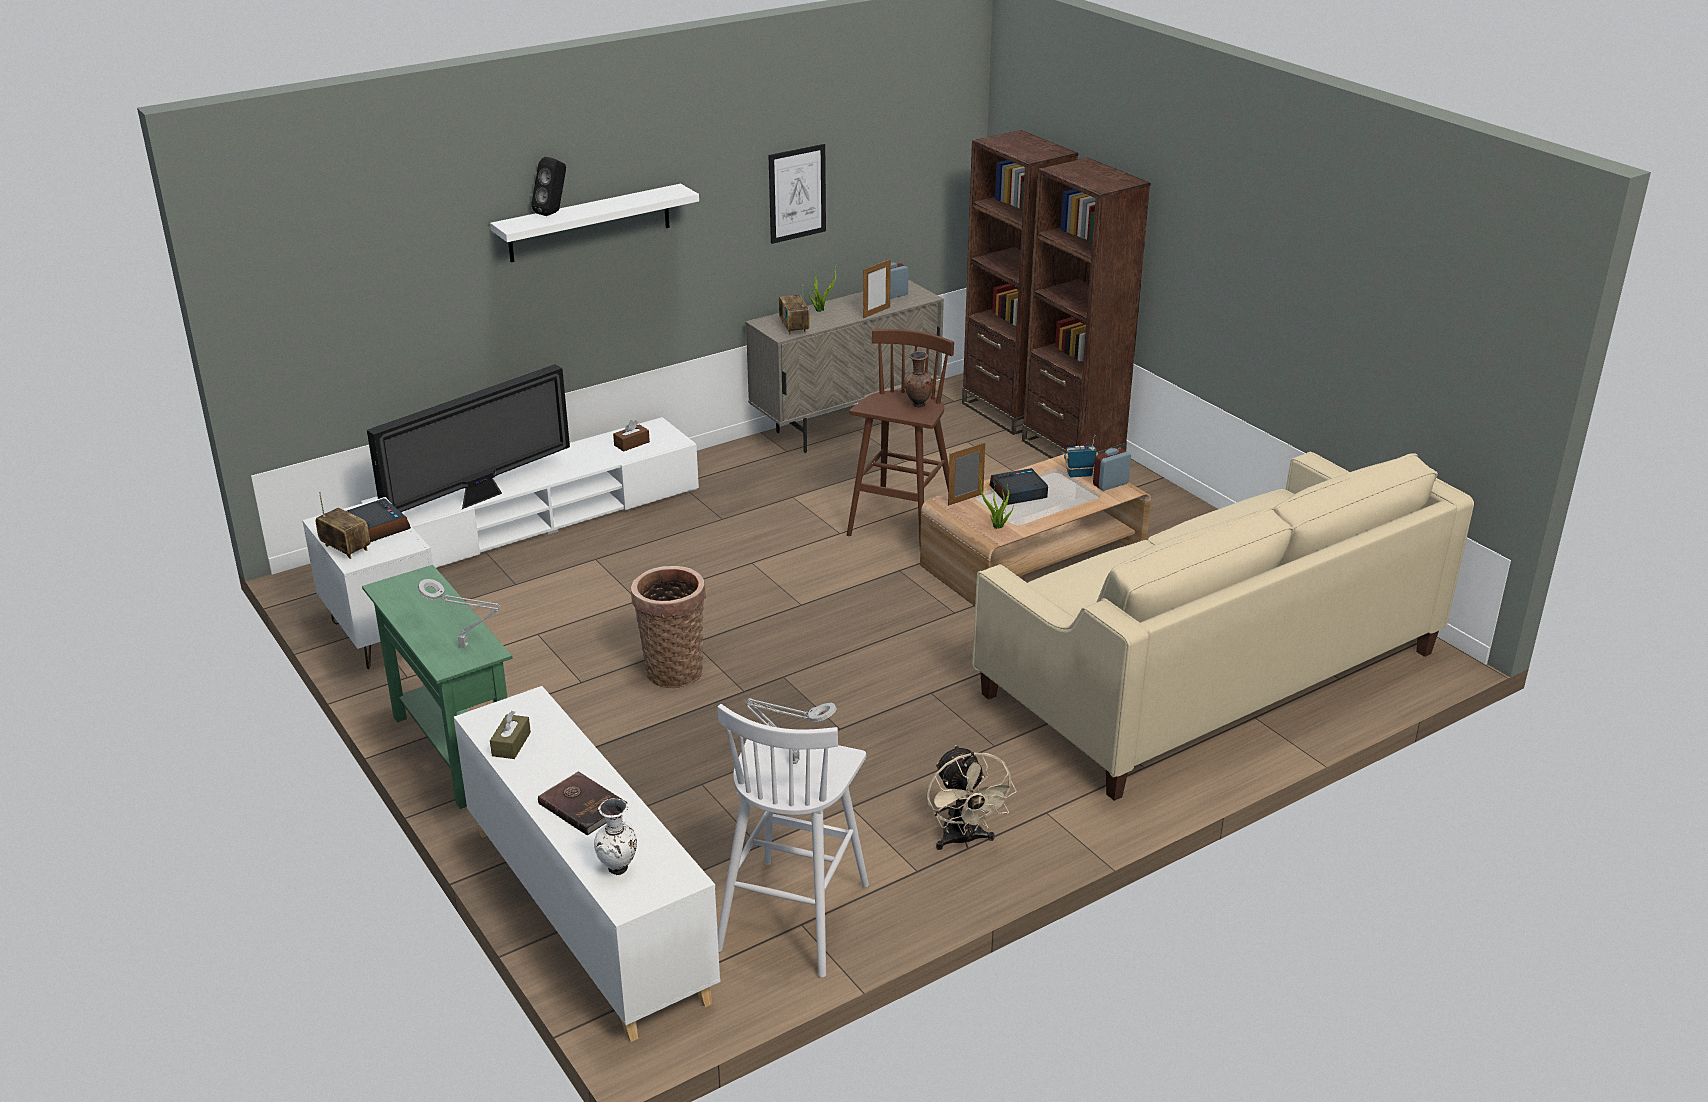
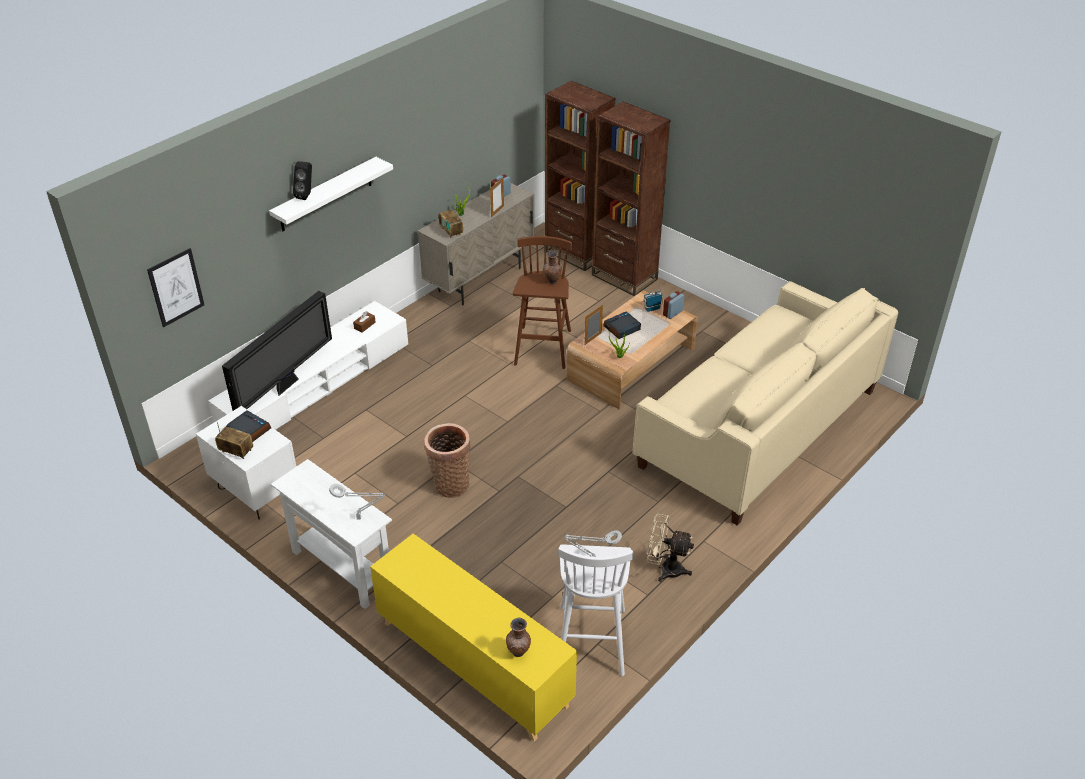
camera: 15 degrees left, 10 degrees up
green console table [362,565,512,809] -> white console table [271,459,392,609]
white cabinet [454,686,720,1042] -> yellow cabinet [370,534,577,741]
brown tissue box [490,711,531,759] -> none
brown book [538,771,629,836] -> none
white vase [594,798,637,875] -> brown vase [506,618,531,657]
picture [769,144,826,244] -> picture moved to [147,248,204,327]
beige fan [927,745,1017,850] -> beige fan turned 135 degrees clockwise [647,514,694,582]

